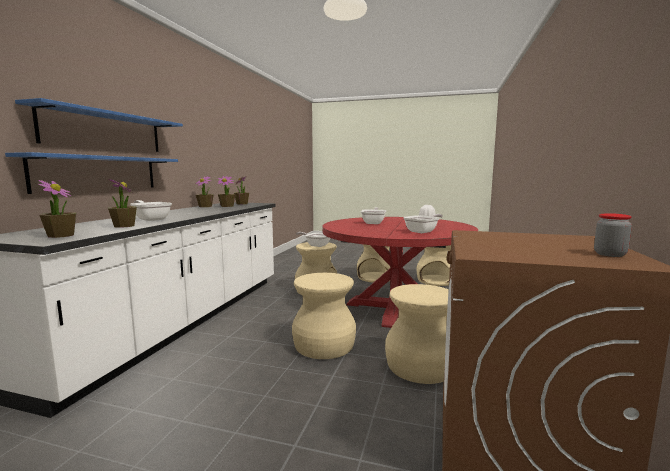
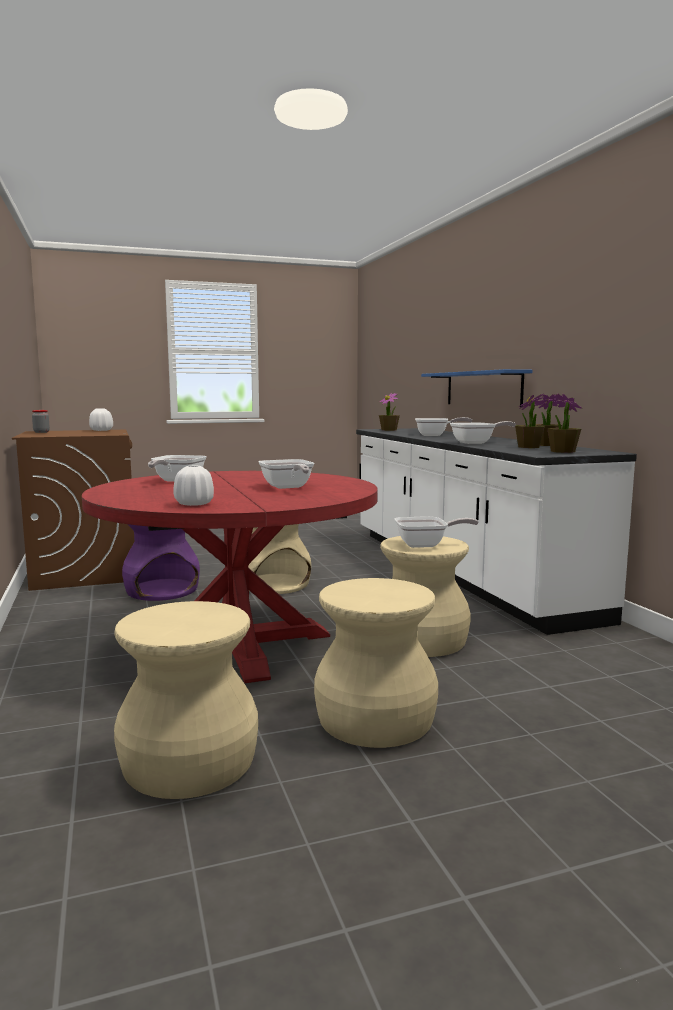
camera: 145 degrees right, 0 degrees up
blue shelf [15,98,183,152] -> none
potted plant [108,179,137,228] -> none
beige stool [385,284,449,384] -> purple stool [122,524,200,601]
none -> white vase [89,408,113,431]
none -> frying pan [450,421,516,444]

